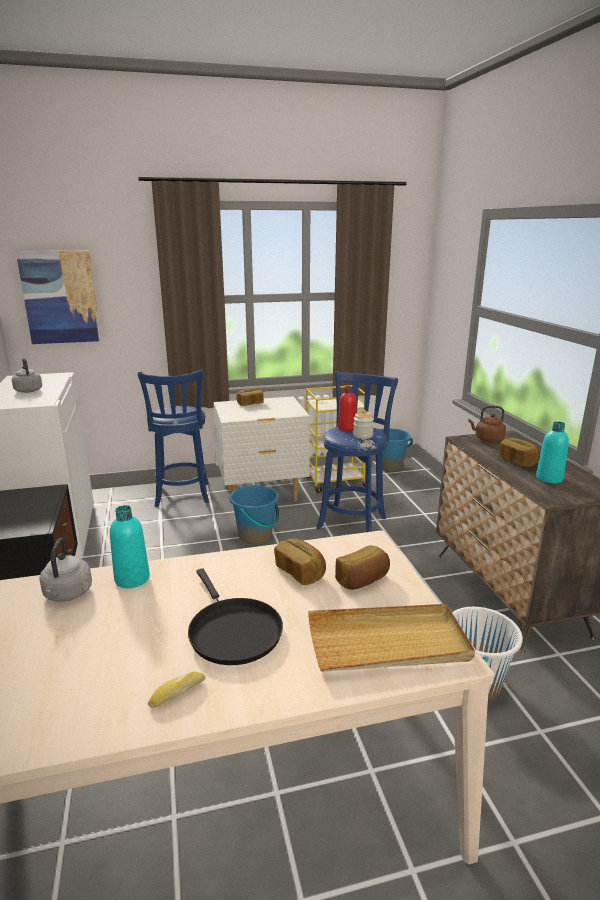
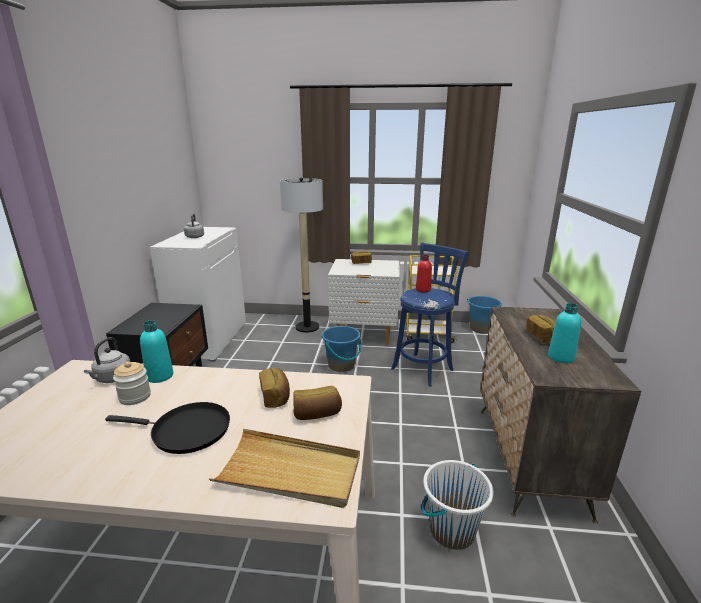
camera: 20 degrees right, 0 degrees up
picture [16,250,101,344] -> none
blue stool [138,369,209,507] -> floor lamp [280,177,323,333]
bread [148,672,205,708] -> none
black frying pan [188,568,283,665] -> black frying pan turned 75 degrees counterclockwise [105,402,230,454]
jar [353,410,374,439] -> jar moved to [113,362,151,405]
brown kettle [468,405,506,442] -> none

